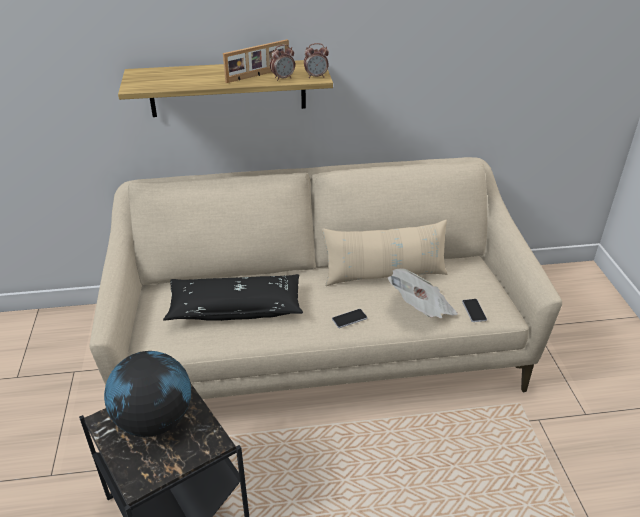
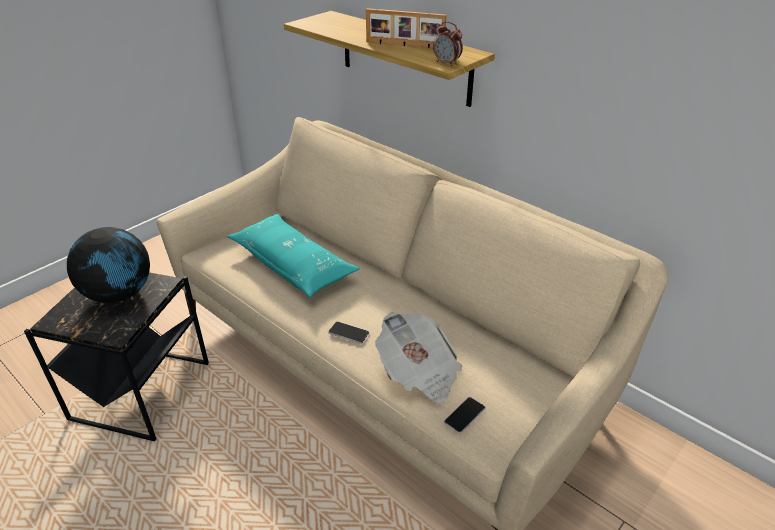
camera: 50 degrees right, 0 degrees up
black pillow [163,274,303,321] -> turquoise pillow [227,214,360,297]
alarm clock [270,45,295,81] -> none
beige pillow [322,220,447,286] -> none

